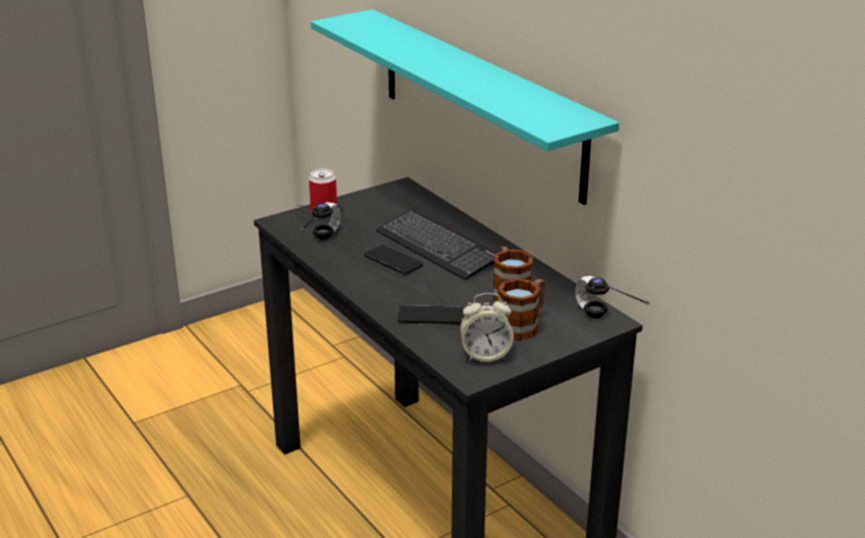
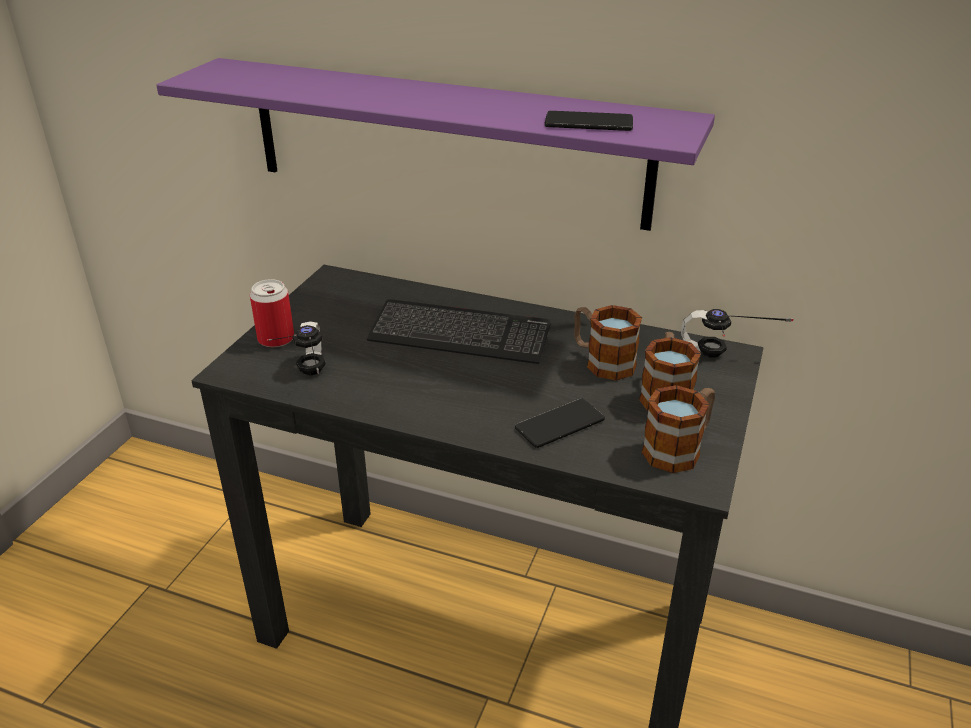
camera: 35 degrees left, 5 degrees up
turquoise shelf [311,9,619,205] -> purple shelf [156,58,715,231]
phone [364,245,423,275] -> phone moved to [545,111,633,131]
alarm clock [460,293,514,362] -> mug [642,385,715,473]

